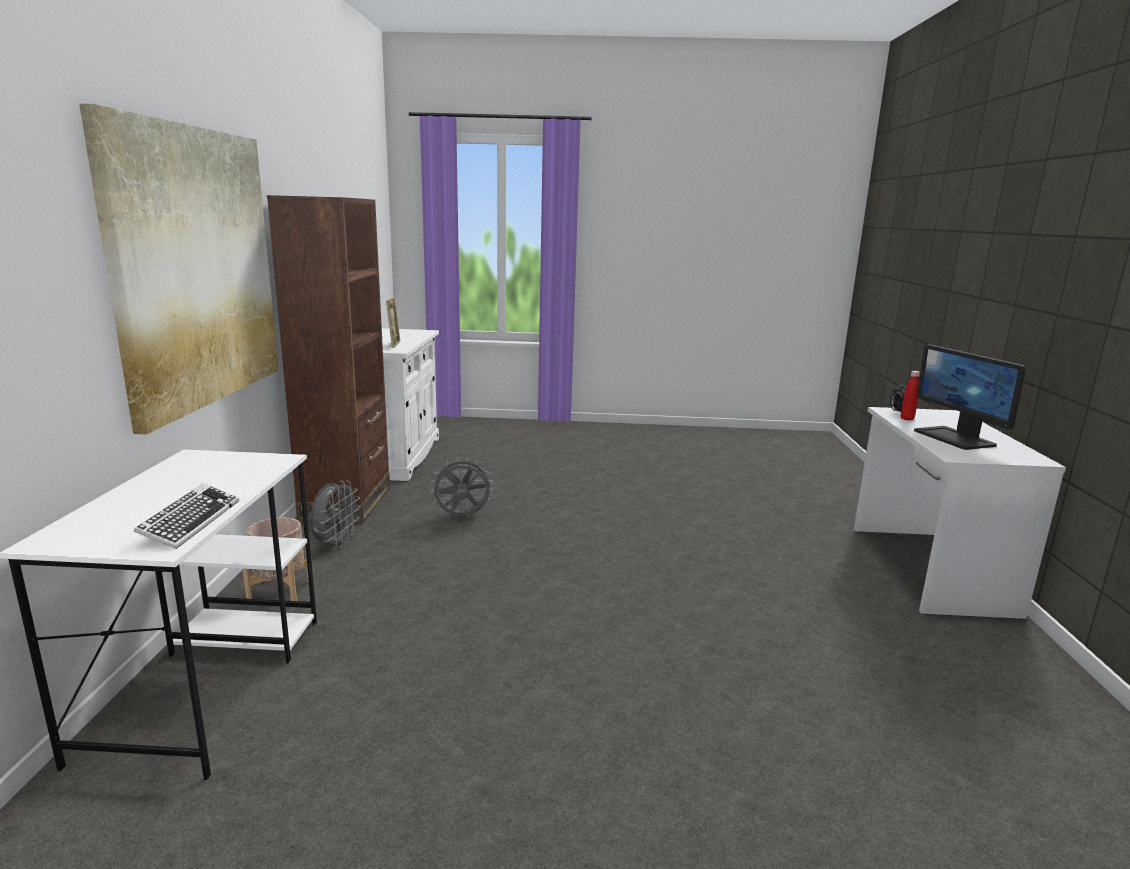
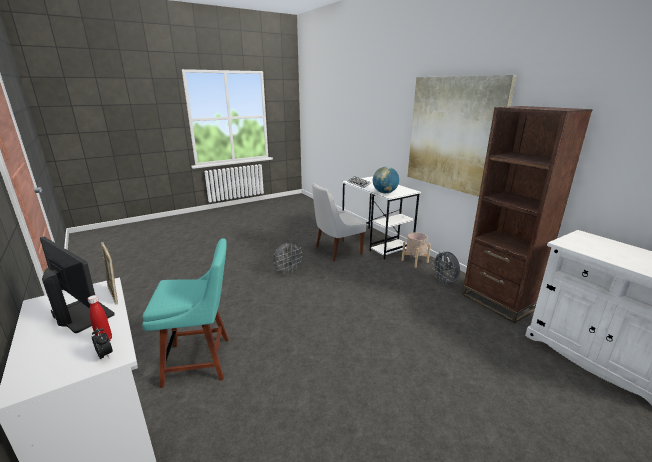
camera: 145 degrees right, 5 degrees up
picture frame [386,297,400,348] -> picture frame moved to [101,242,118,304]
grey fan [431,457,493,516] -> grey fan moved to [273,243,302,274]
none -> turquoise chair [142,238,229,388]
none -> white chair [312,183,367,261]
none -> globe [373,167,399,193]

